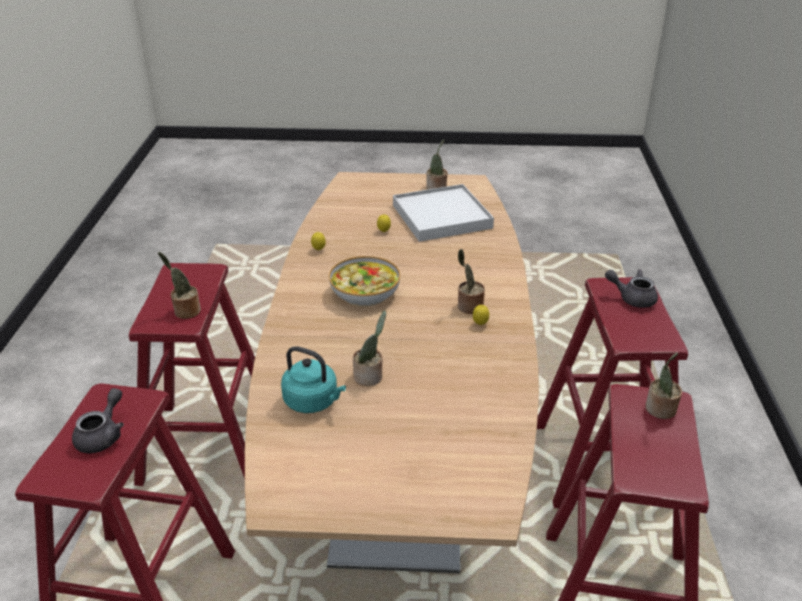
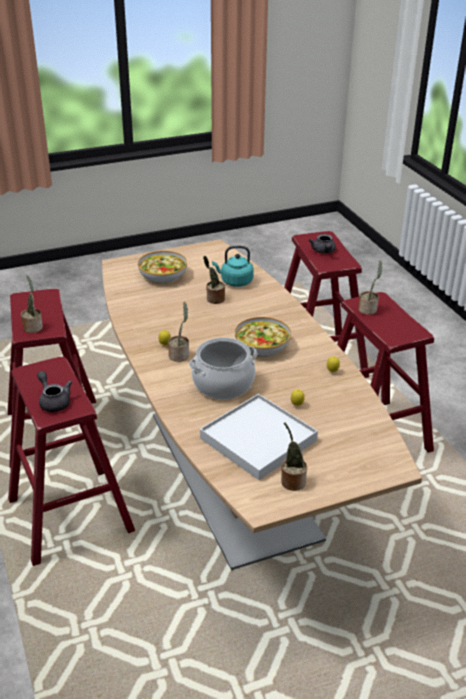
camera: 155 degrees right, 0 degrees up
grey teapot [605,269,658,308] -> grey teapot turned 120 degrees counterclockwise [37,371,72,412]
none -> bowl [138,251,187,284]
none -> cooking pot [189,337,257,400]

